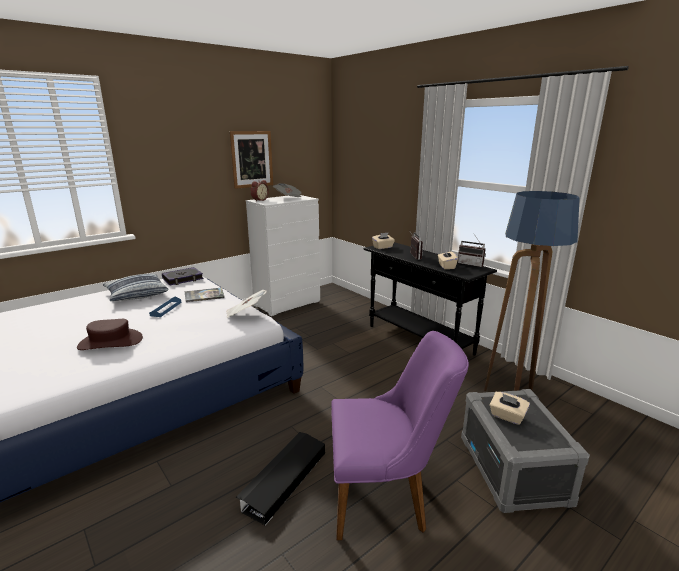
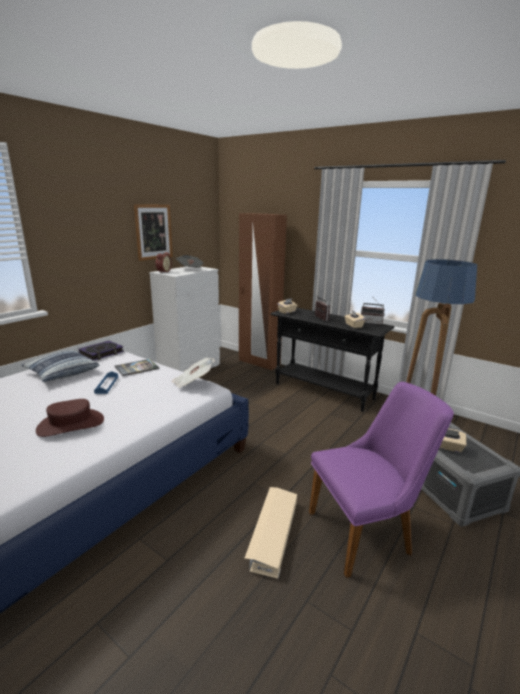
camera: 15 degrees left, 0 degrees up
black storage box [235,432,325,526] -> beige storage box [244,487,297,579]
none -> brown wardrobe [239,213,287,370]

